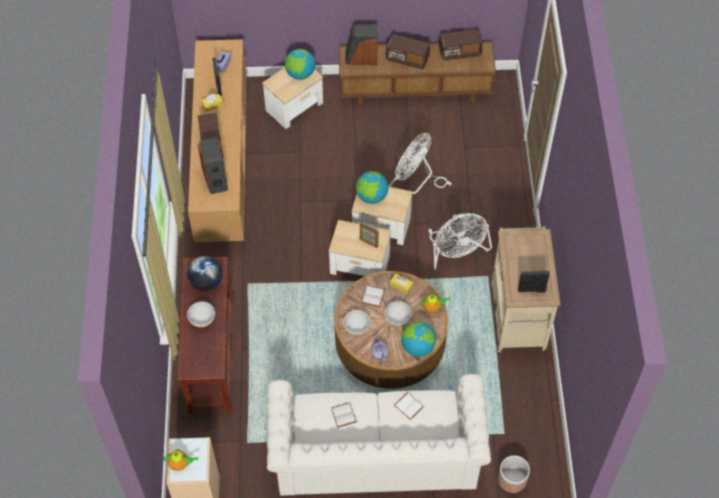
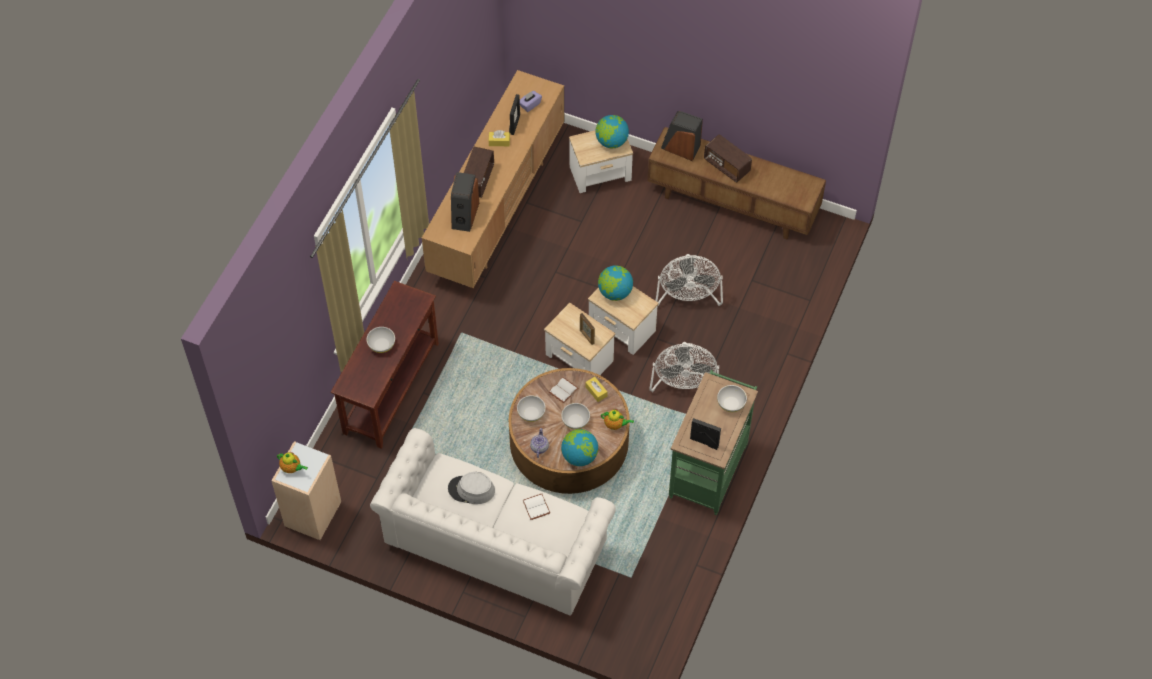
camera: 25 degrees right, 0 degrees up
globe [187,256,222,291] -> none
white book [331,402,357,428] -> grey hat [448,472,495,504]
white fan [389,133,452,194] -> white fan turned 150 degrees counterclockwise [655,254,723,306]
radio [439,29,483,60] -> none
beige cart [491,226,560,352] -> green cart [669,370,758,515]
planter [498,455,530,493] -> none
none -> white bowl [717,385,747,412]

